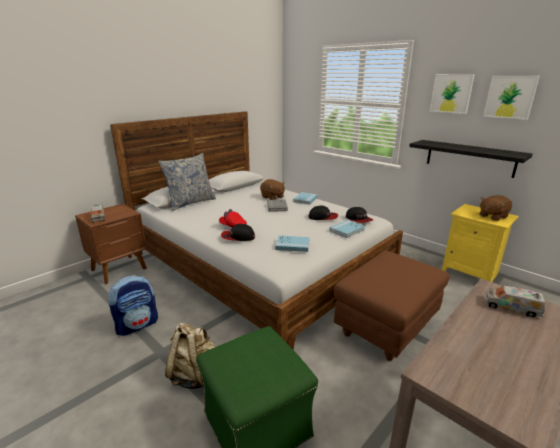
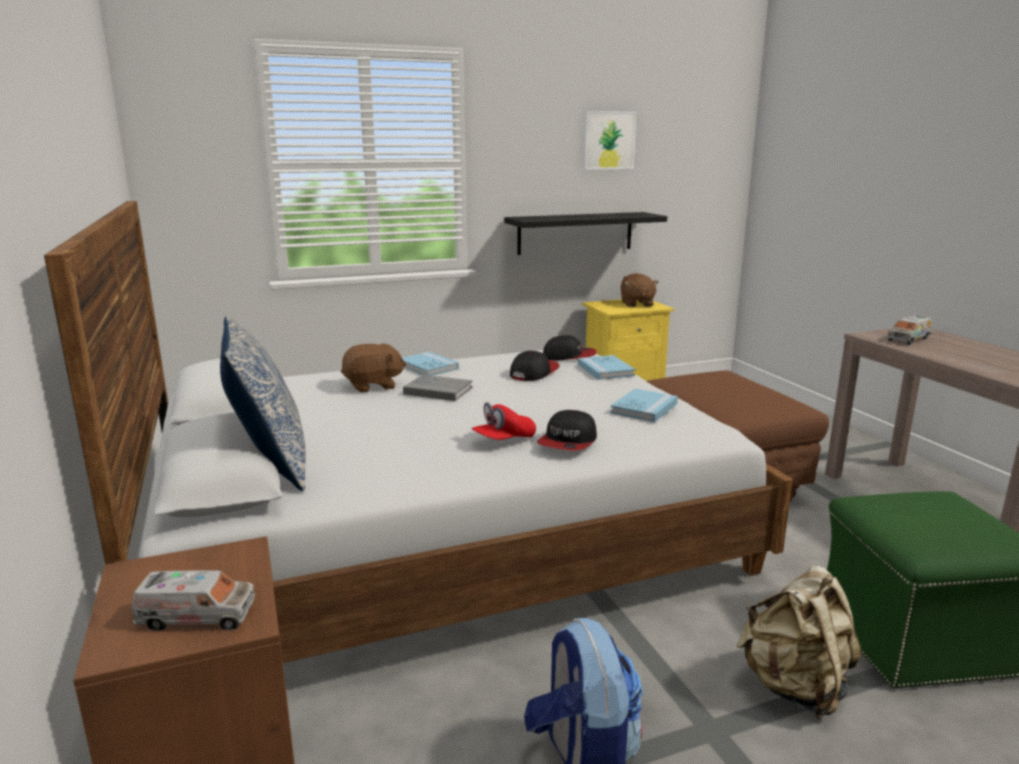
camera: 65 degrees left, 5 degrees down
picture [430,74,475,114] -> none

